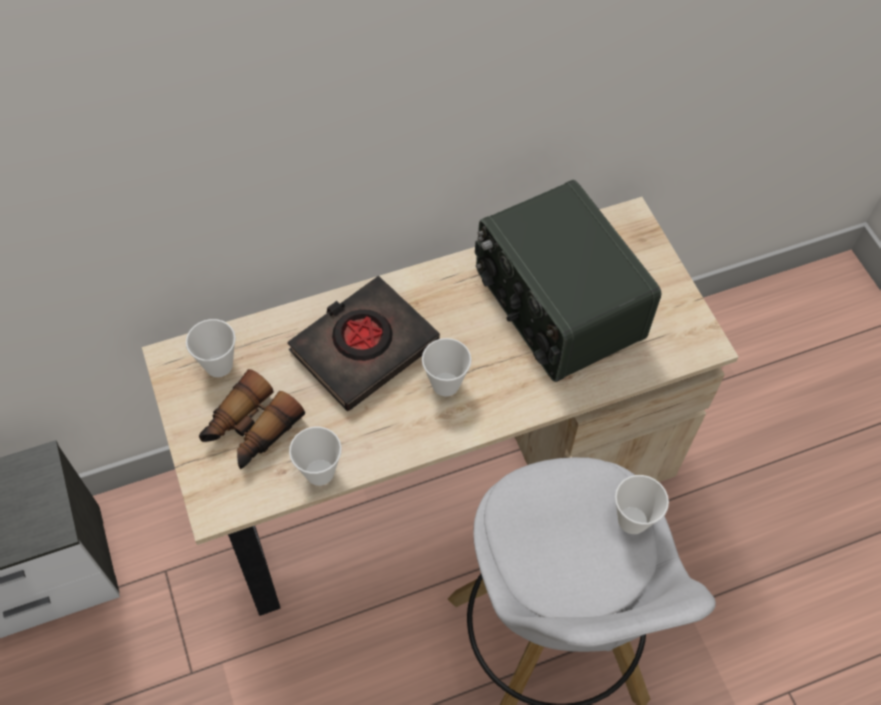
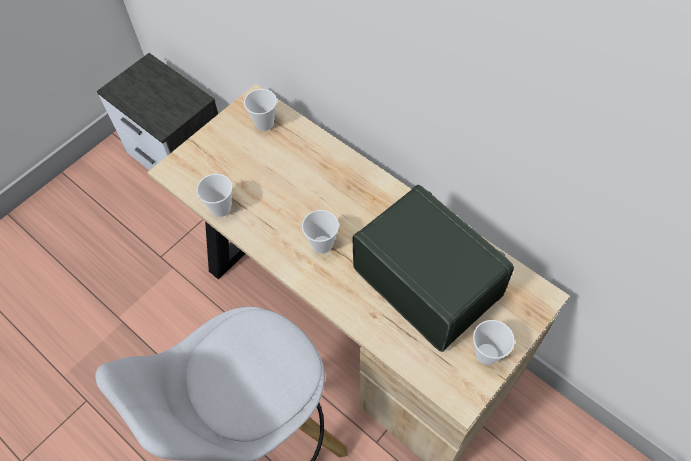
camera: 65 degrees right, 0 degrees up
binoculars [199,369,305,469] -> none
black book [288,276,440,411] -> none
radio [475,180,661,382] -> radio turned 105 degrees clockwise [352,185,514,352]
cup [615,475,669,534] -> cup moved to [473,320,515,365]

